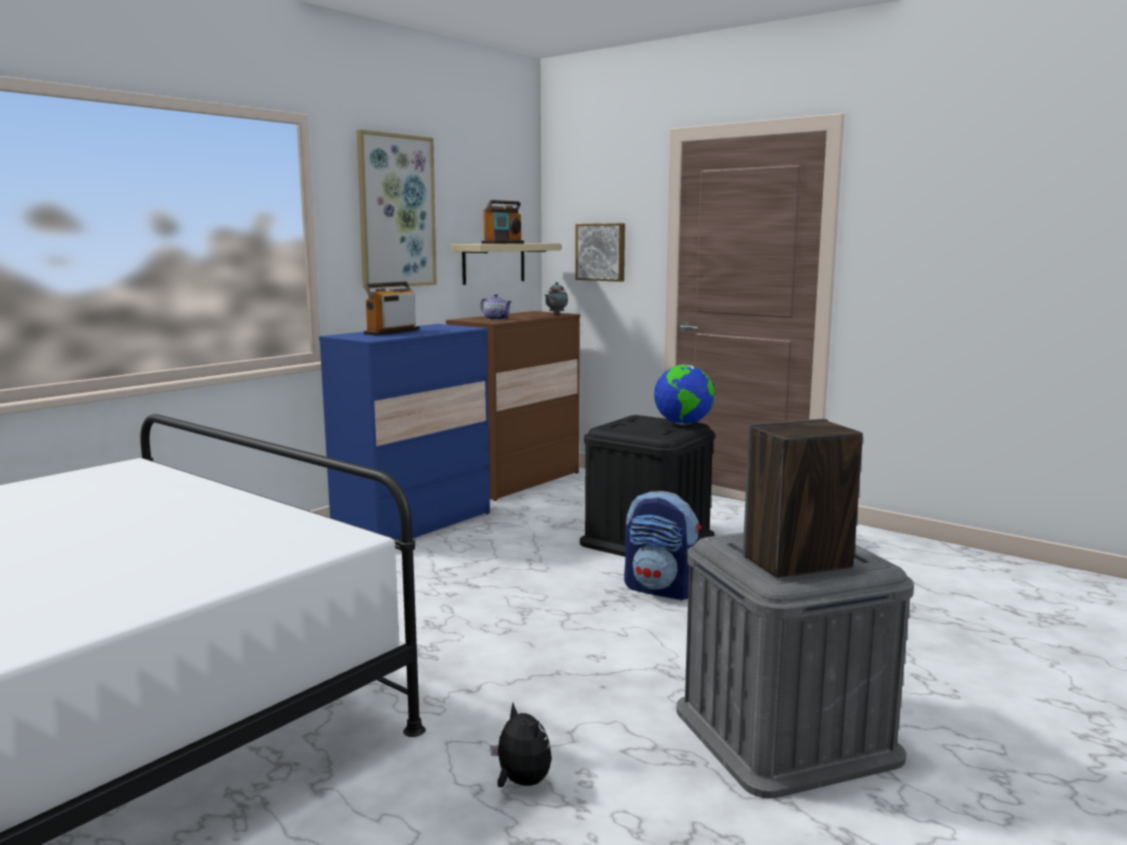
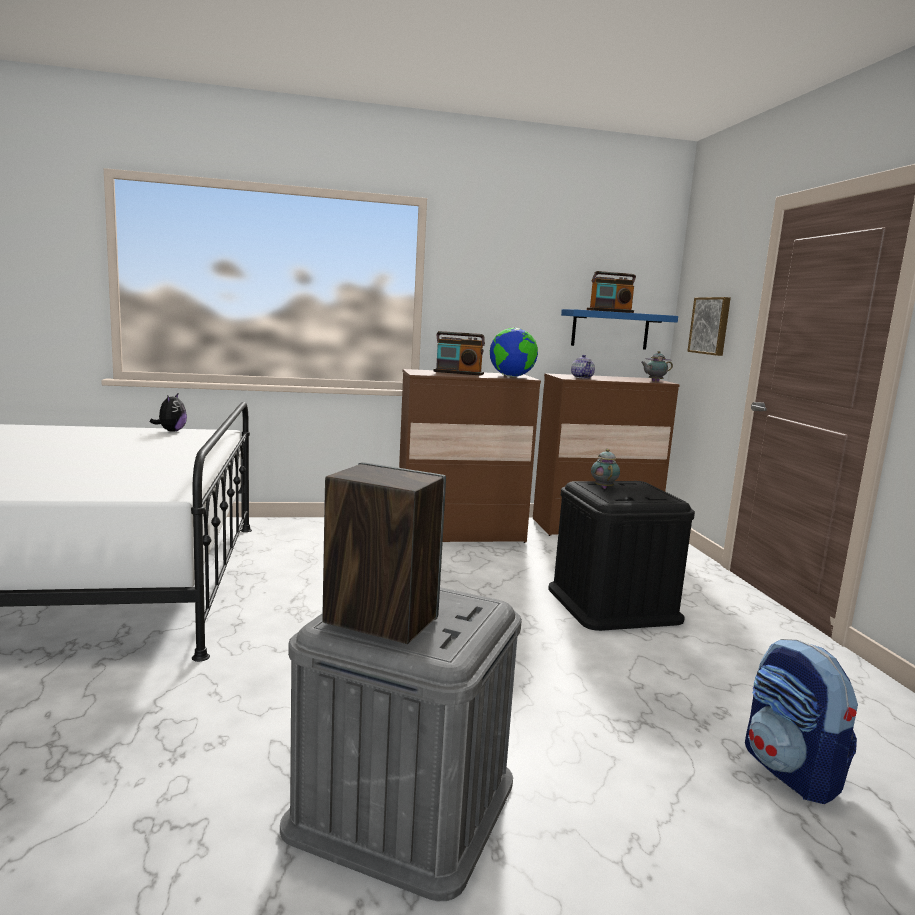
camera: 40 degrees right, 0 degrees up
blue dresser [319,324,490,540] -> brown dresser [399,369,541,543]
picture [357,130,437,289] -> none
radio [364,281,419,335] -> radio turned 150 degrees counterclockwise [433,331,485,376]
beige shelf [451,243,561,285] -> blue shelf [561,309,678,349]
plush toy [490,703,552,787] -> plush toy moved to [150,392,187,432]
backpack [624,491,701,601] -> backpack moved to [745,639,858,804]
globe [654,365,714,425] -> globe moved to [490,328,538,377]
none -> teapot [591,449,620,489]

